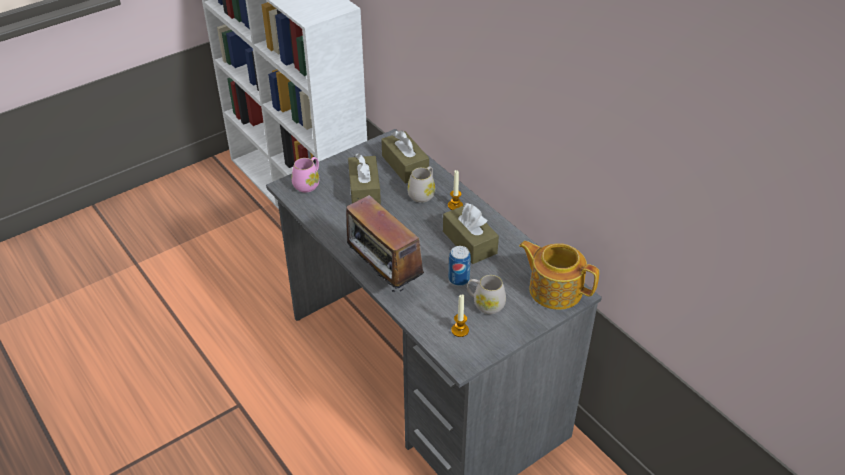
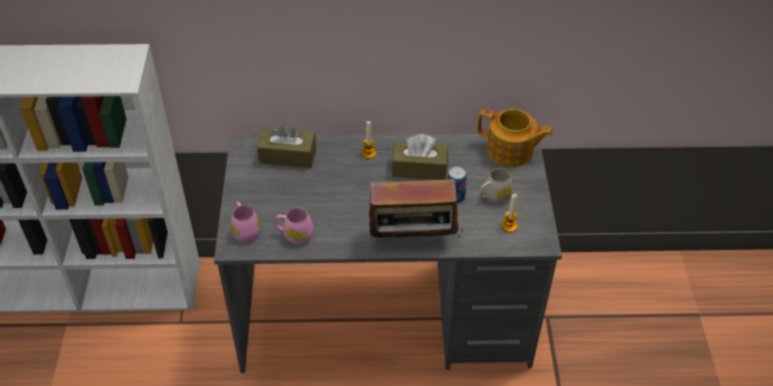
camera: 55 degrees left, 5 degrees up
brown tissue box [348,153,381,205] -> none
white mug [407,166,435,203] -> none
teapot [519,241,599,310] -> teapot turned 135 degrees counterclockwise [477,109,553,167]
none -> pink mug [275,208,314,244]

